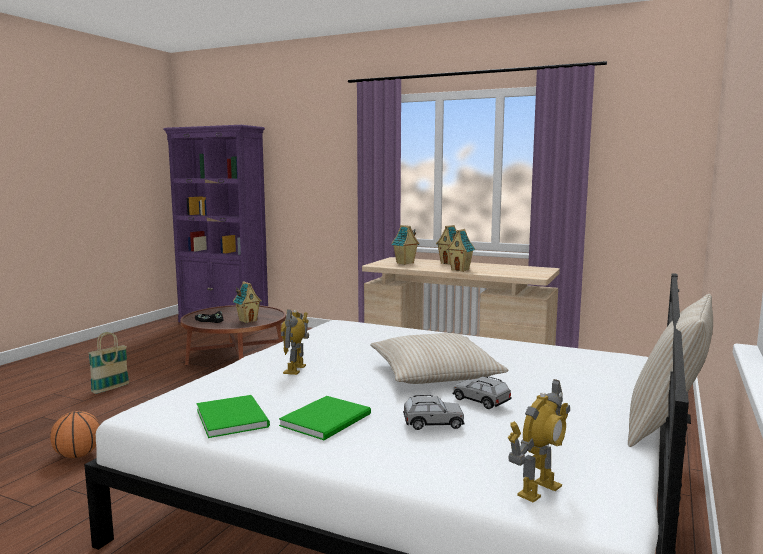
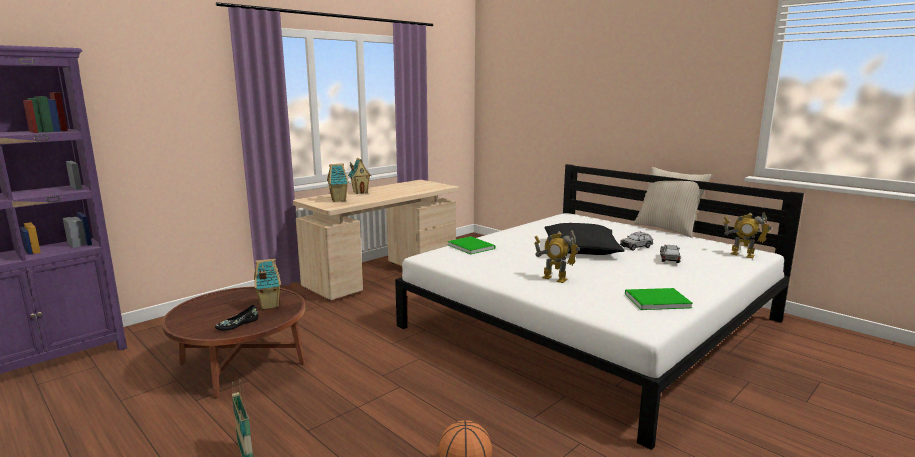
camera: 70 degrees left, 5 degrees up
green book [279,396,371,440] -> green book moved to [447,236,496,254]
beige pillow [370,333,508,384] -> black pillow [545,223,625,255]
toy house [446,229,475,272] -> none
toy robot [508,379,570,503] -> toy robot turned 150 degrees clockwise [723,212,771,258]

